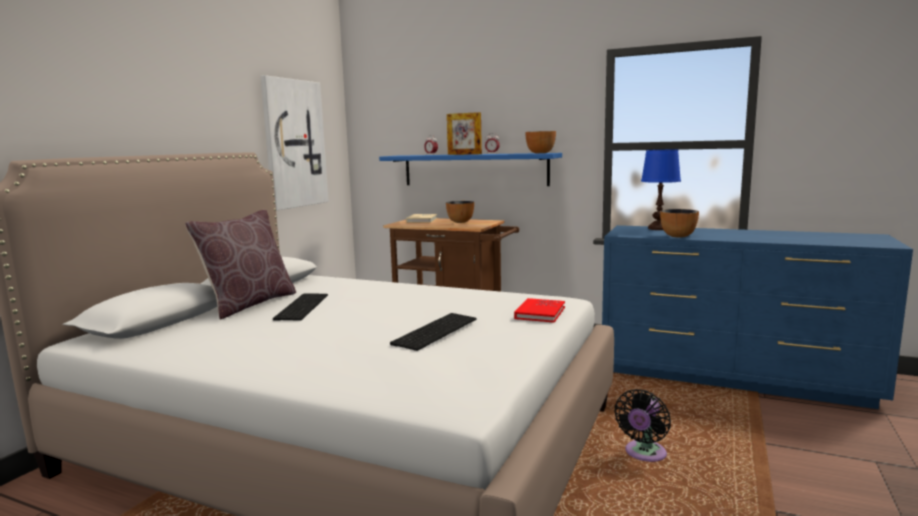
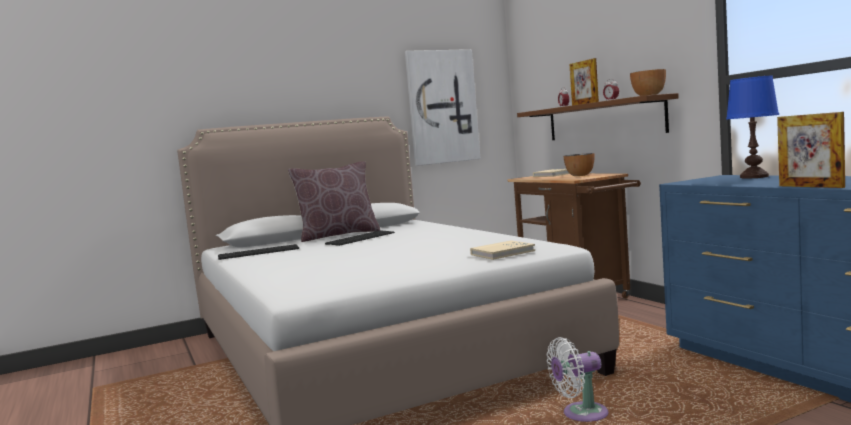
camera: 40 degrees right, 5 degrees down
blue shelf [379,153,562,186] -> brown shelf [517,93,679,140]
keyboard [390,313,477,351] -> keyboard moved to [218,244,299,260]
red book [514,298,565,323] -> beige book [470,240,535,260]
black fan [614,389,671,462] -> white fan [547,337,609,422]
bowl [660,209,699,237] -> none
none -> picture frame [777,112,845,188]

